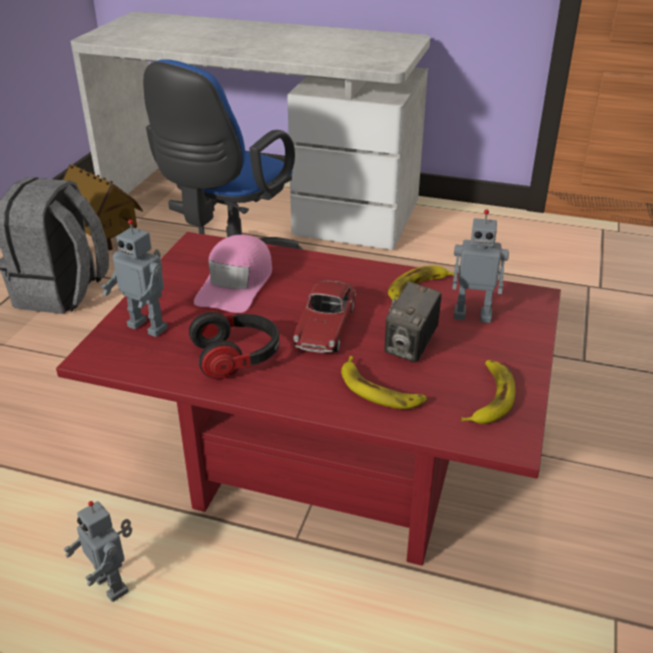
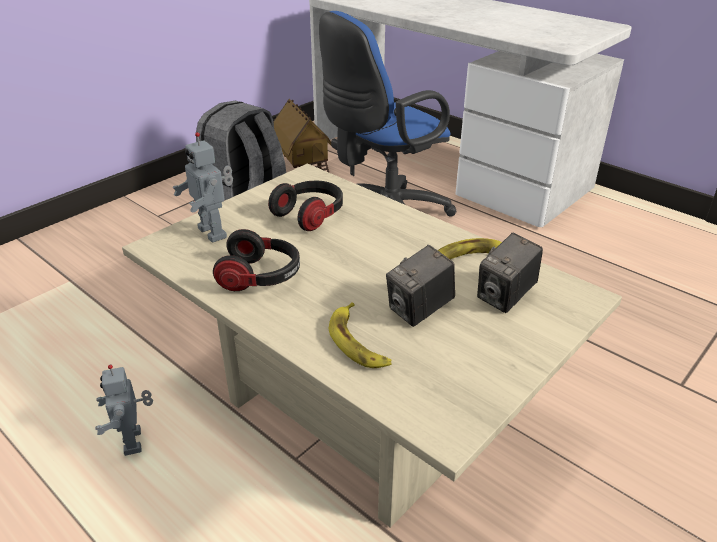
camera: 25 degrees right, 0 degrees up
red coffee table [56,232,561,566] -> beige coffee table [122,164,622,528]
pink cap [194,235,272,313] -> headphones [268,181,343,231]
toy car [293,280,356,353] -> none
toy robot [452,210,509,323] -> camera [477,233,543,313]
banana [461,360,515,424] -> none

